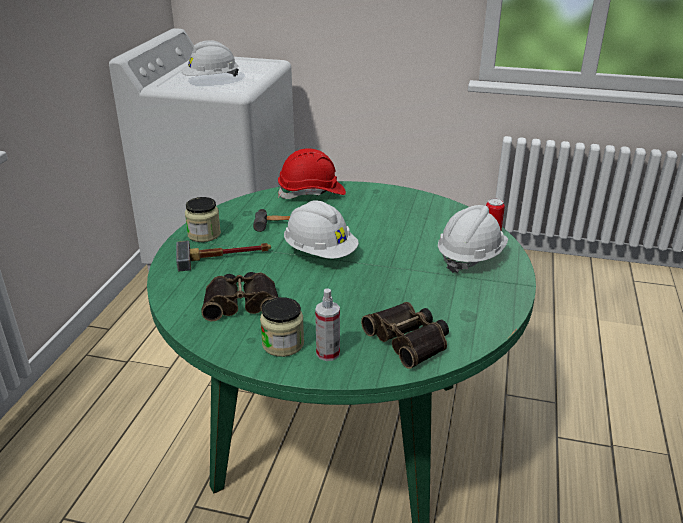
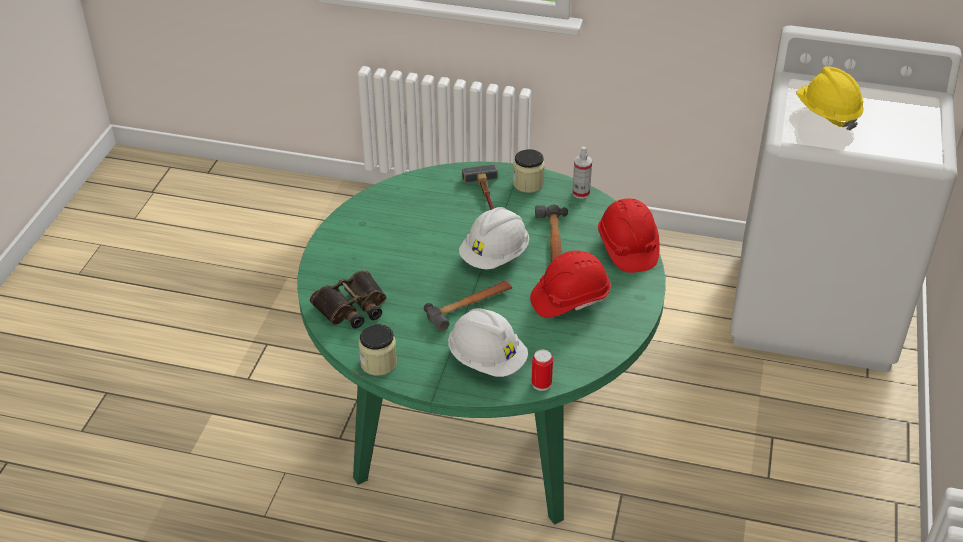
camera: 90 degrees right, 10 degrees up
white hard hat [182,40,239,77] -> yellow hard hat [796,66,864,131]
binoculars [201,272,279,321] -> none
jar [260,297,304,357] -> jar moved to [358,324,397,376]
spray bottle [315,288,340,361] -> spray bottle moved to [572,146,592,199]
none -> hammer [424,280,512,331]
none -> red hard hat [530,250,611,318]

